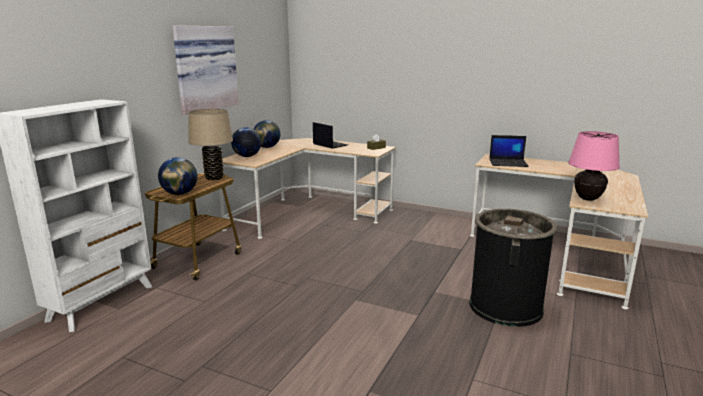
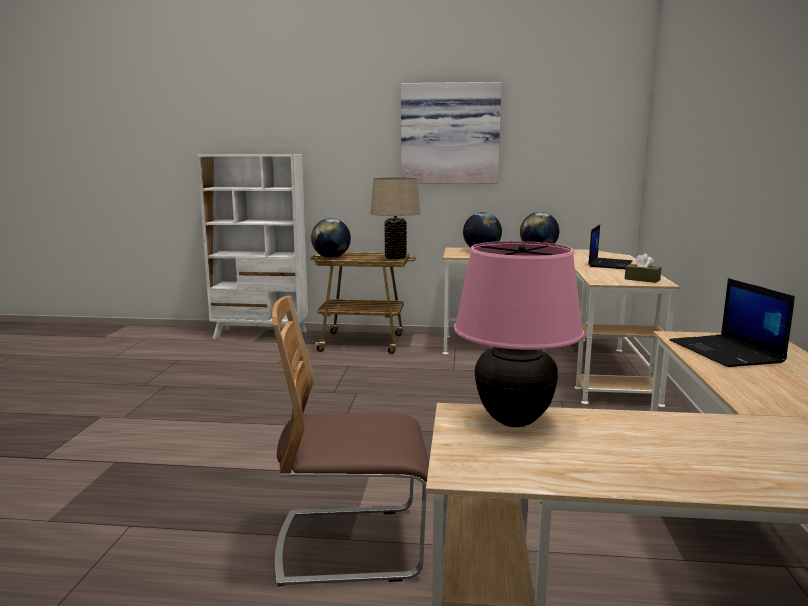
camera: 70 degrees right, 5 degrees down
black trash can [469,209,557,327] -> chair [272,295,429,587]

